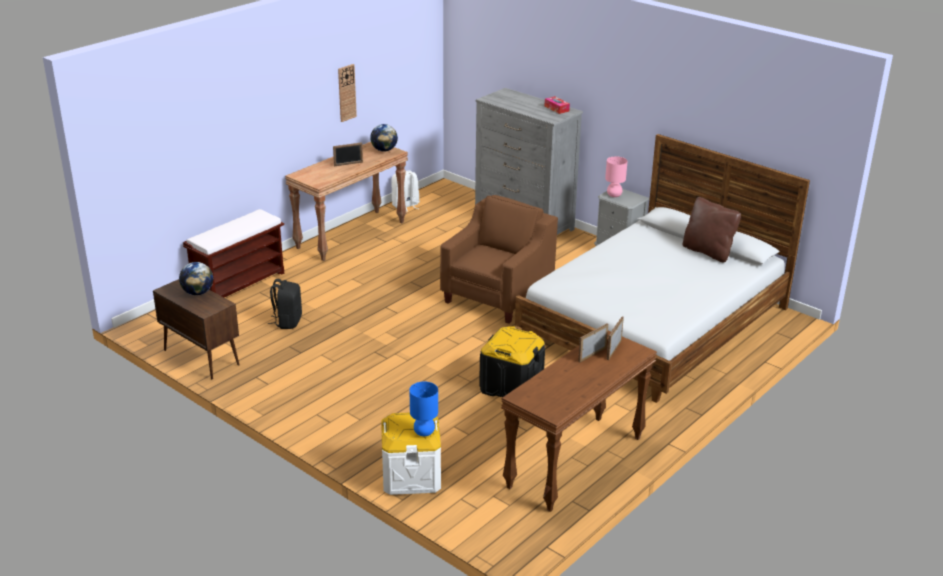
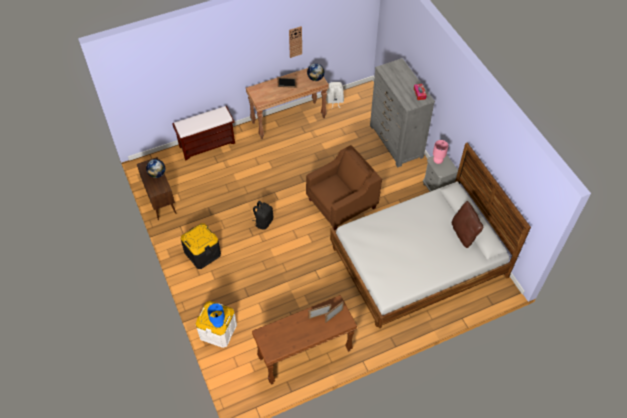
camera: 25 degrees right, 25 degrees up
black backpack [268,279,302,329] -> black backpack moved to [252,201,273,230]
black storage box [479,326,545,397] -> black storage box moved to [181,223,221,269]

